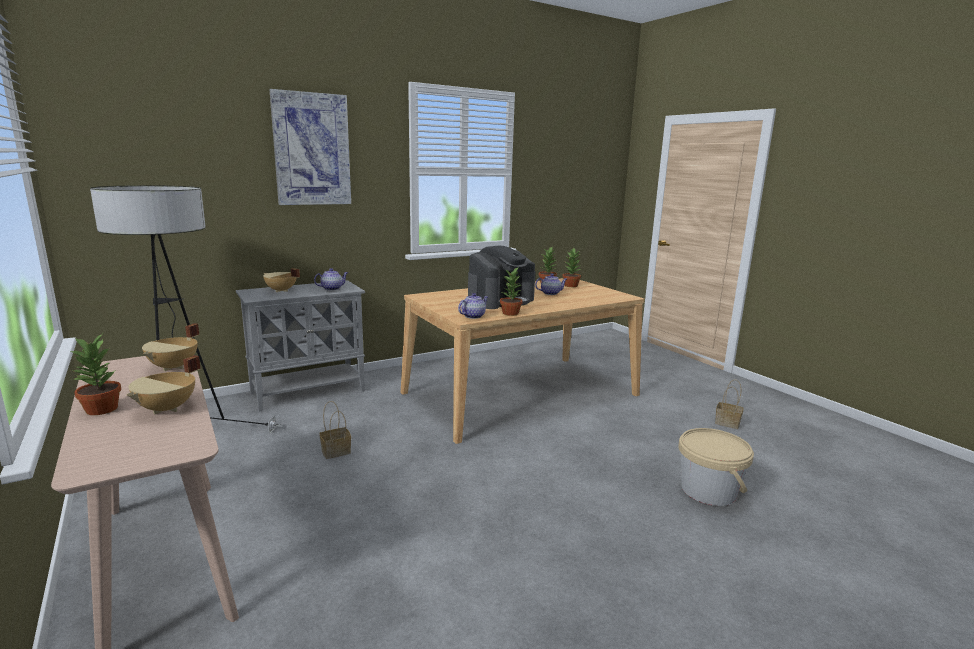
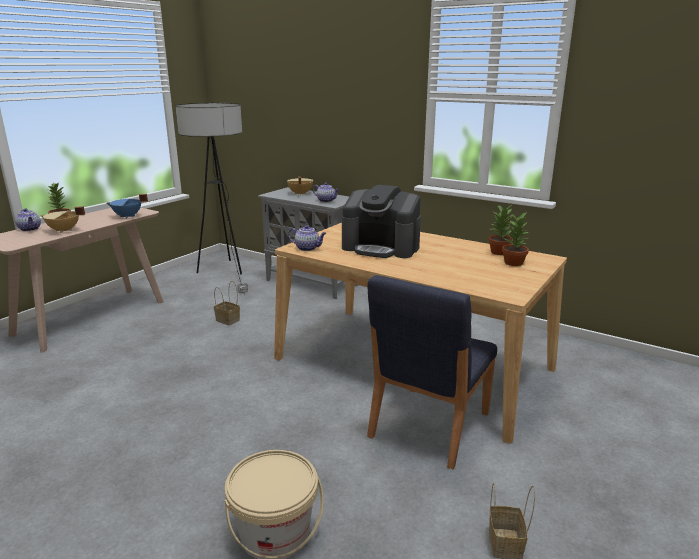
camera: 65 degrees right, 5 degrees up
beige cooking pot [142,323,199,371] -> blue cooking pot [107,194,148,218]
picture [269,89,351,205] -> none
potted plant [500,268,523,316] -> none
teapot [535,274,567,295] -> teapot moved to [15,208,41,231]
none -> blue chair [367,275,497,469]

